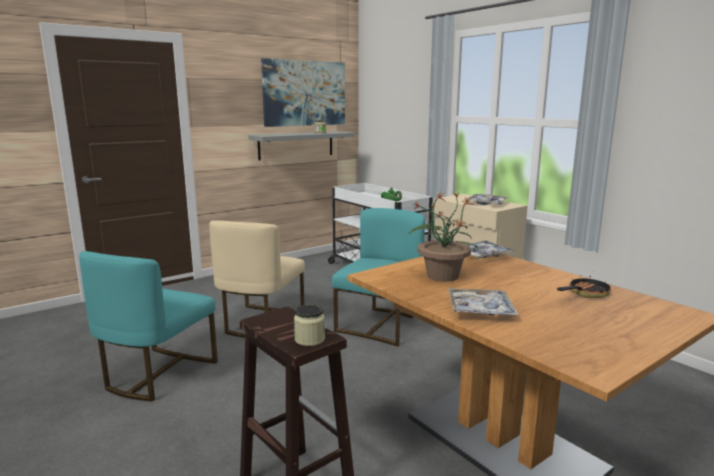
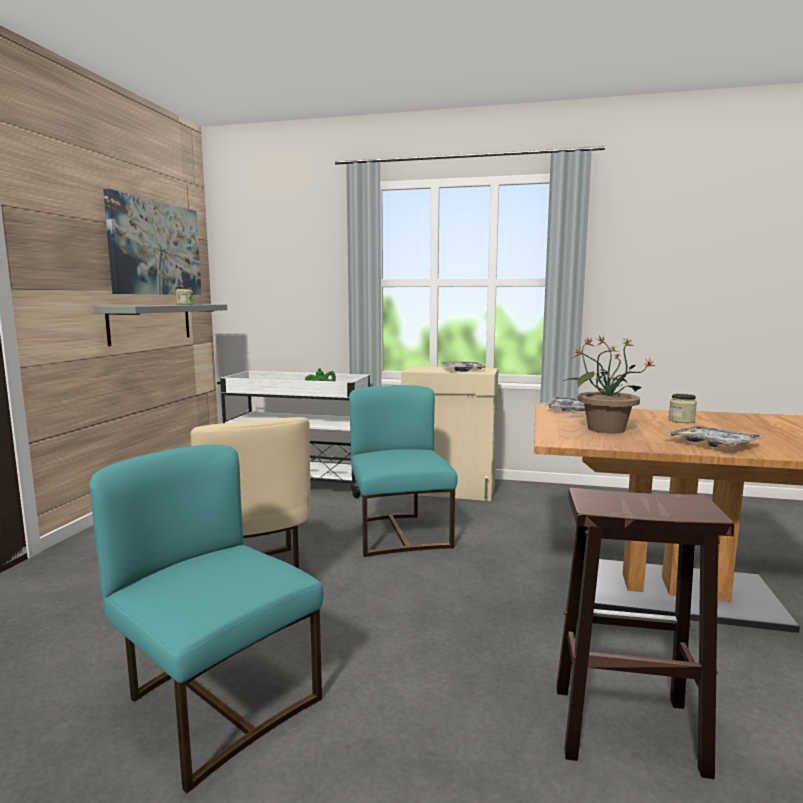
camera: 40 degrees left, 5 degrees down
turquoise chair [79,251,218,401] -> turquoise chair turned 150 degrees clockwise [89,445,324,793]
jar [294,304,325,346] -> jar moved to [669,394,697,423]
frying pan [557,275,611,298] -> none

